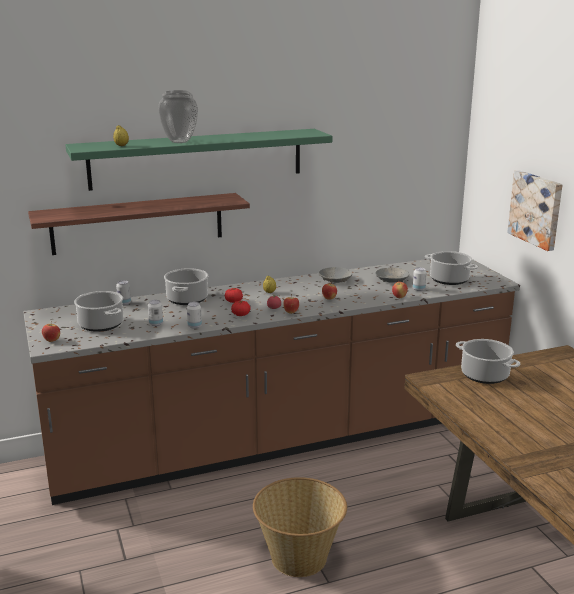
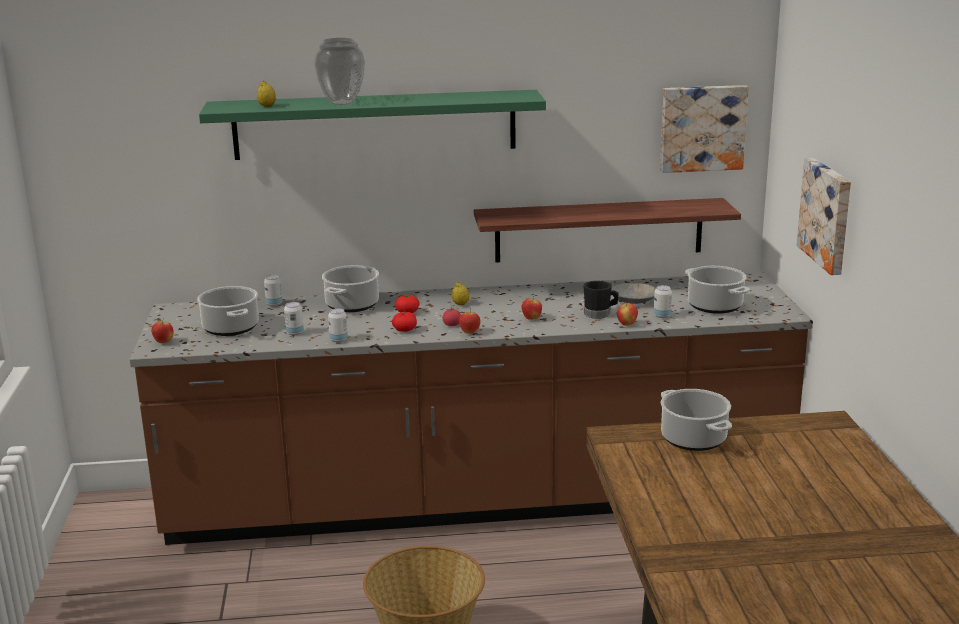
camera: 15 degrees right, 0 degrees up
shelf [28,193,250,255] -> shelf moved to [474,198,741,262]
grey bowl [319,267,352,283] -> none
none -> black mug [583,281,619,319]
none -> picture [660,85,749,173]

